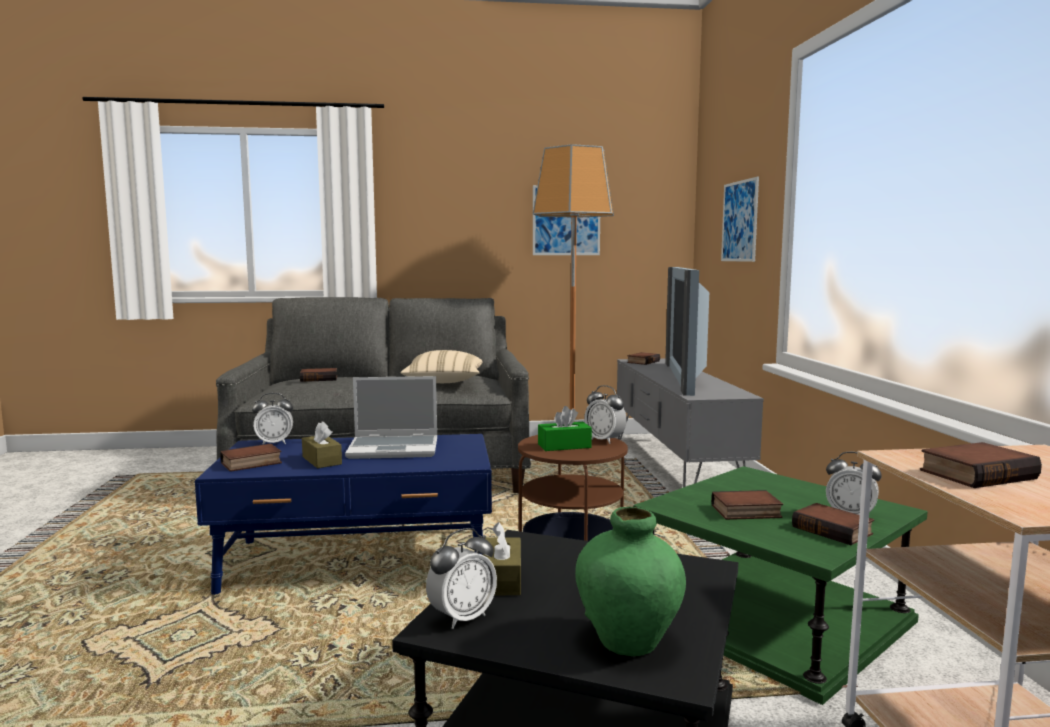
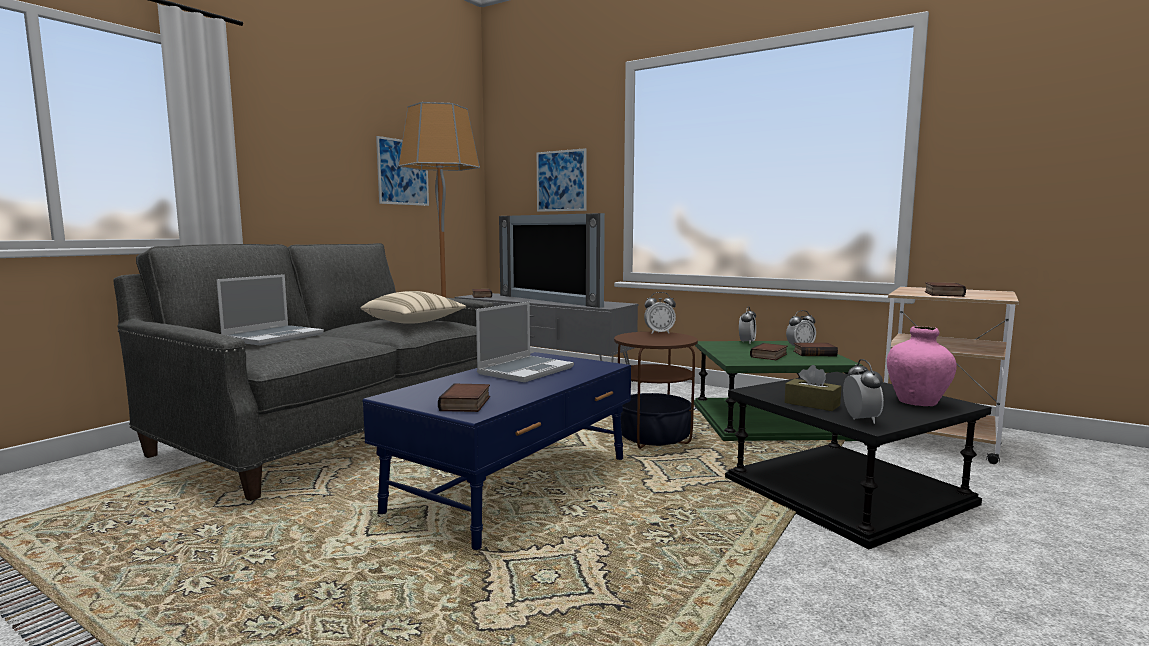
camera: 50 degrees left, 0 degrees up
alarm clock [252,393,293,445] -> alarm clock moved to [739,306,756,343]
book [300,368,337,382] -> laptop [216,274,324,346]
brown tissue box [302,421,342,468] -> none
green tissue box [538,406,592,451] -> none
green vase [575,507,686,657] -> pink vase [887,326,957,406]

